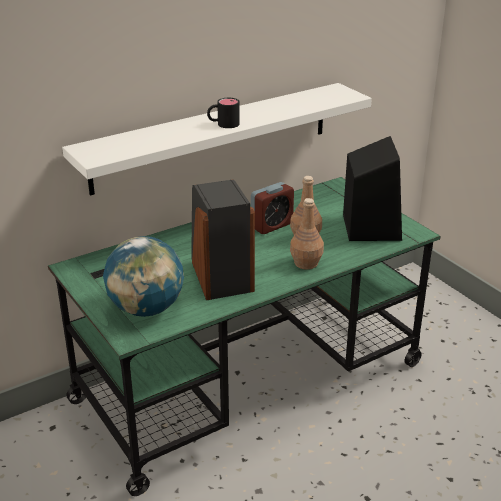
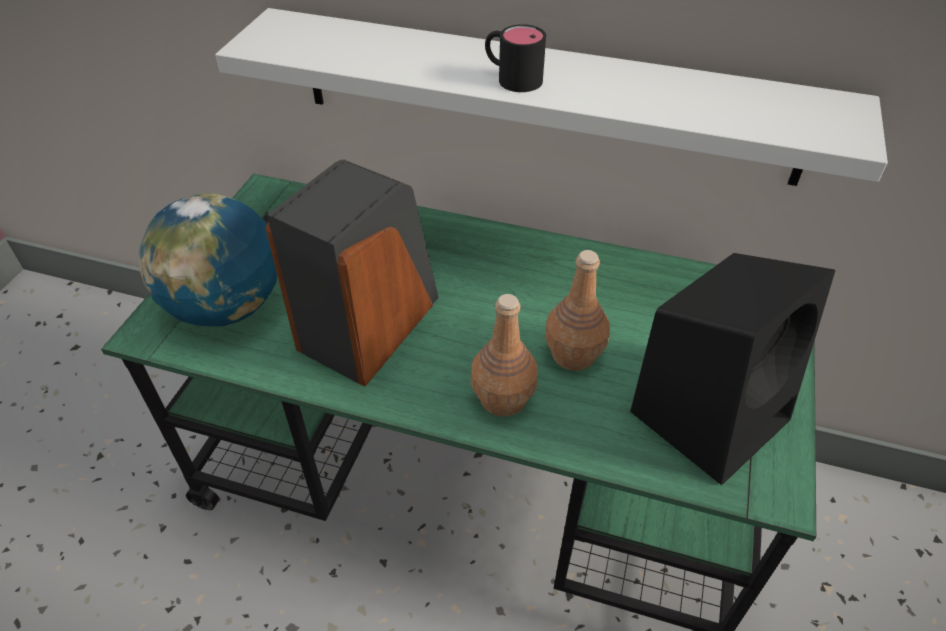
camera: 50 degrees right, 15 degrees up
alarm clock [251,182,294,234] -> none

